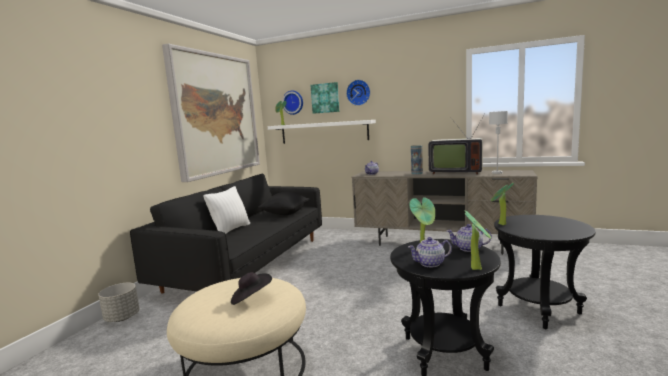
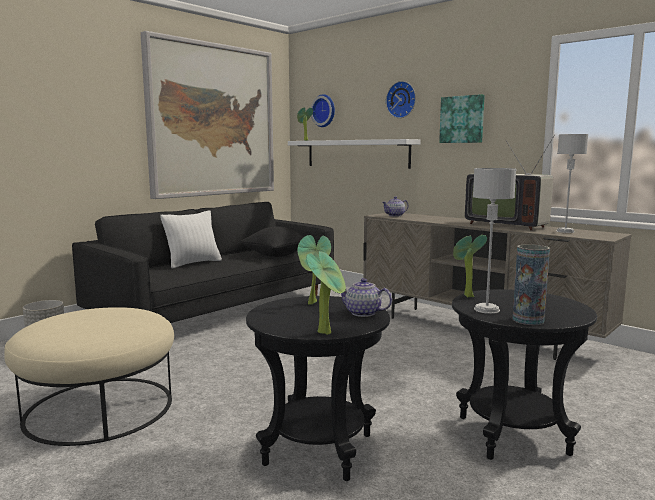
camera: 20 degrees right, 0 degrees up
black hat [231,272,272,305] -> none
picture [311,82,339,114] -> picture moved to [439,94,485,143]
teapot [408,237,452,267] -> none
vase [411,145,423,175] -> vase moved to [513,244,550,325]
none -> grey table lamp [473,168,516,314]

